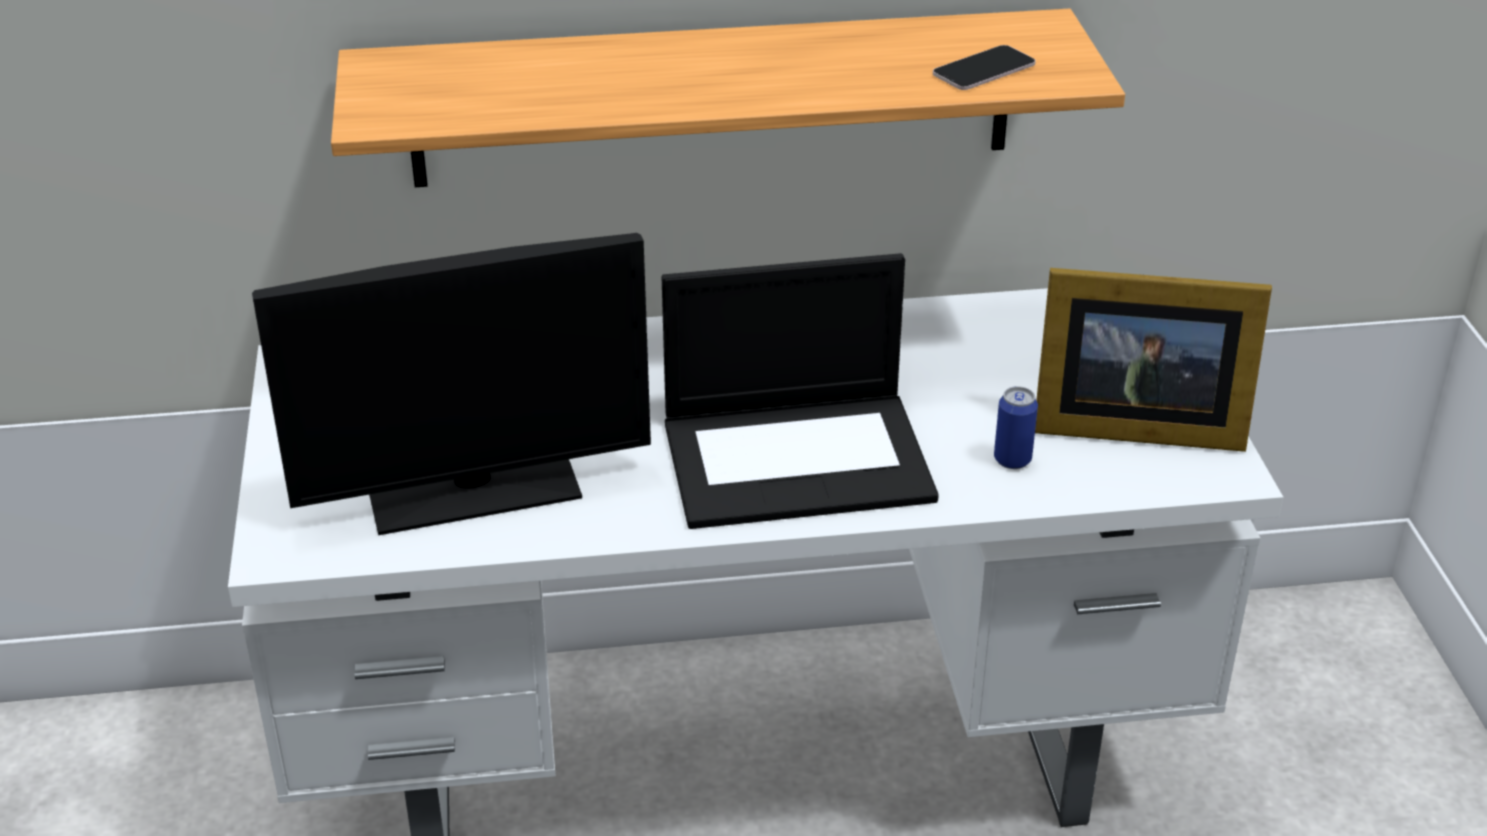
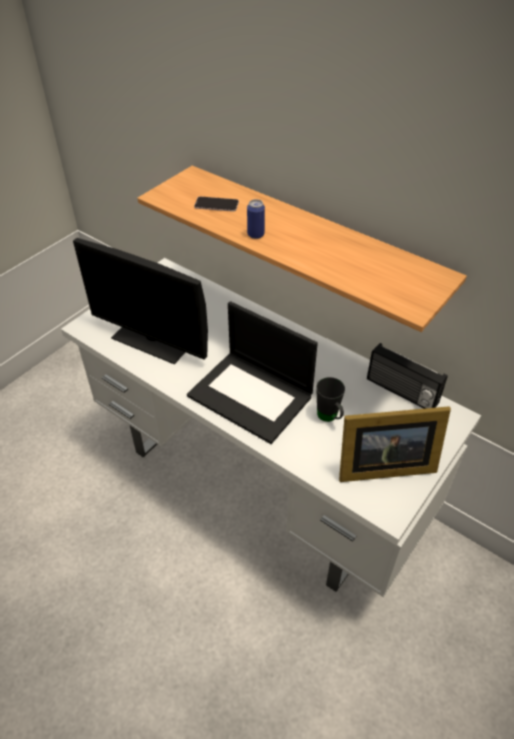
camera: 45 degrees right, 10 degrees up
phone [933,45,1036,90] -> phone moved to [194,196,239,212]
can [994,386,1038,469] -> can moved to [247,199,265,239]
picture frame [1035,268,1272,452] -> picture frame turned 60 degrees counterclockwise [339,406,451,482]
none -> black mug [316,377,345,422]
none -> radio [367,343,448,409]

